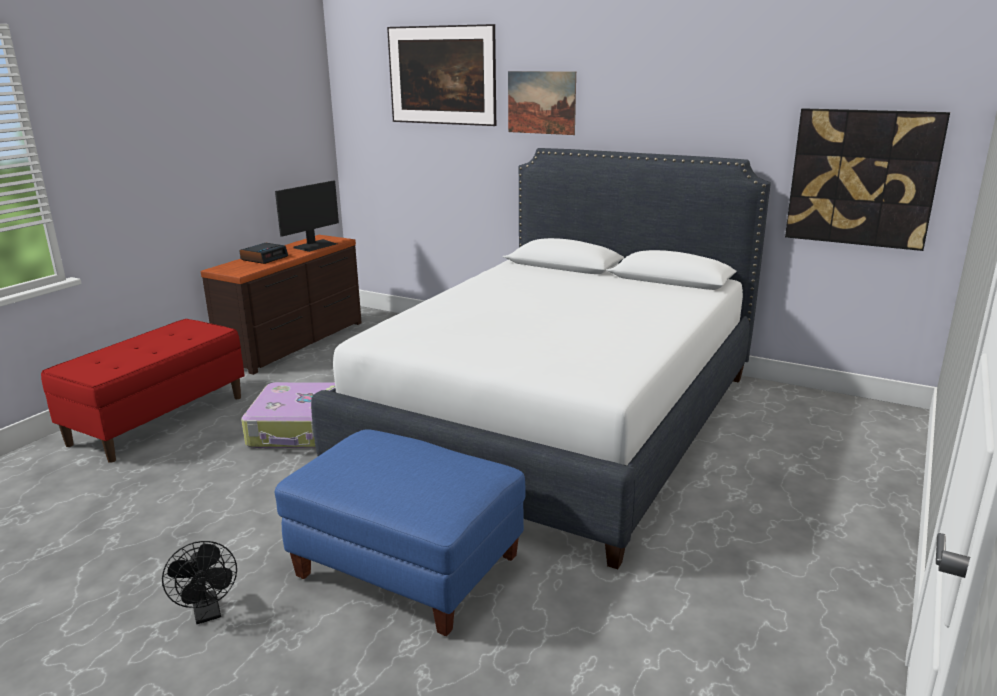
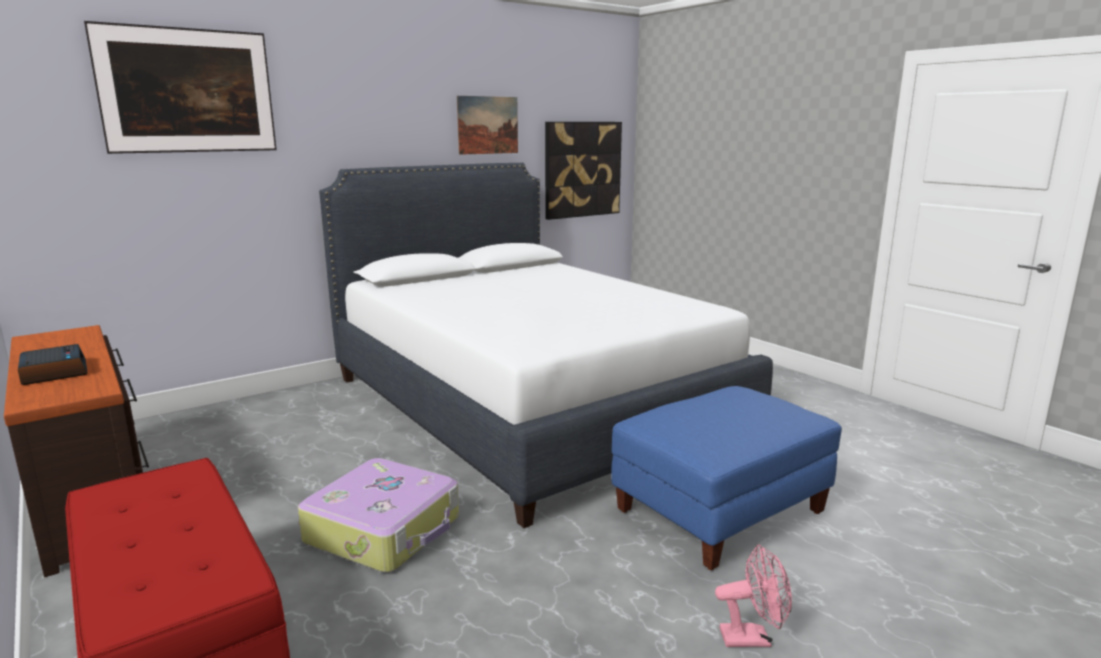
camera: 65 degrees left, 5 degrees down
black fan [162,541,237,624] -> pink fan [715,544,792,647]
monitor [275,180,339,252] -> none
picture [508,71,576,135] -> picture moved to [457,96,518,155]

